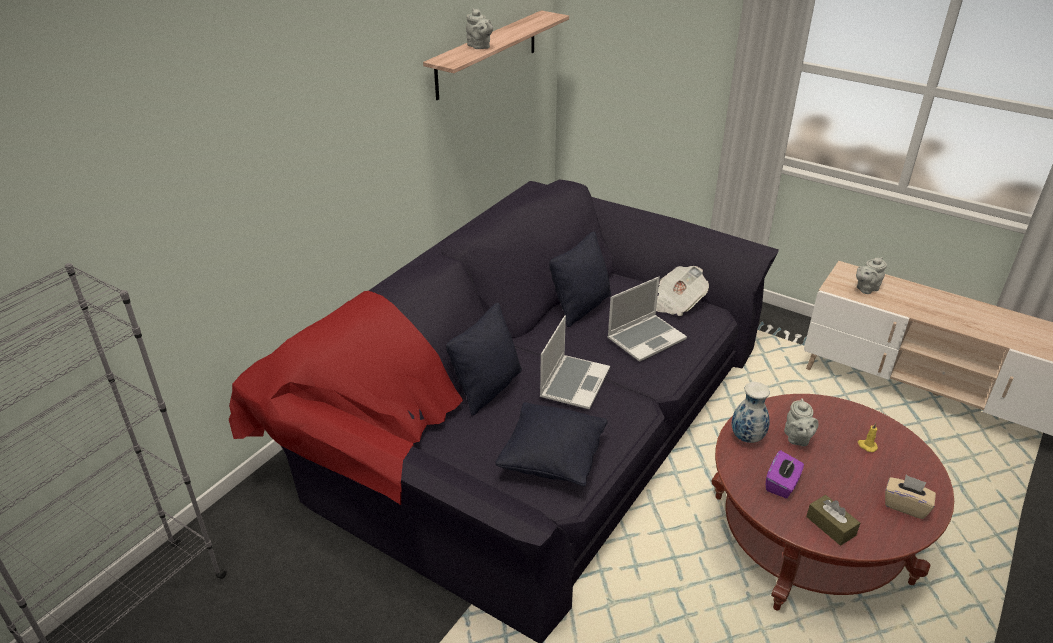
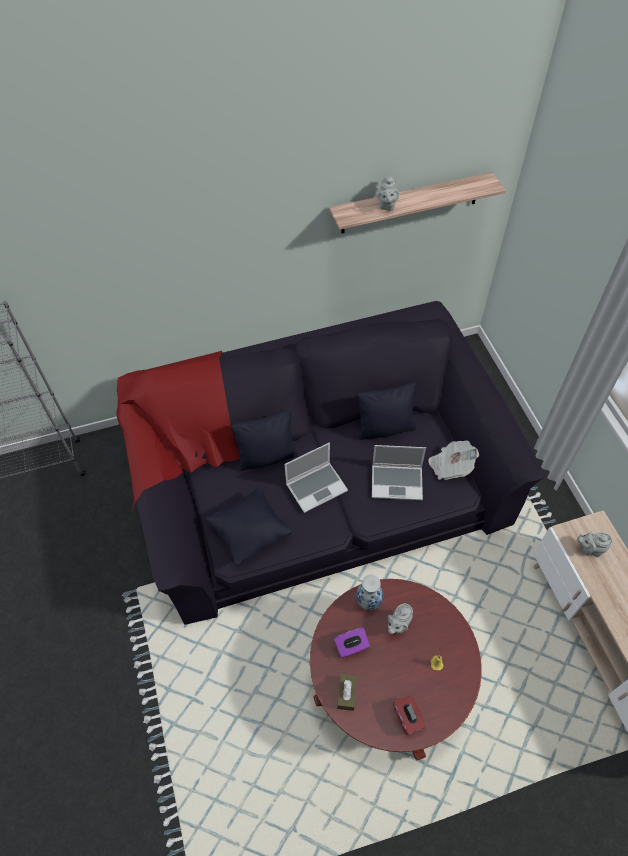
camera: 40 degrees right, 20 degrees up
beige tissue box [885,475,936,519] -> red tissue box [393,695,425,735]

